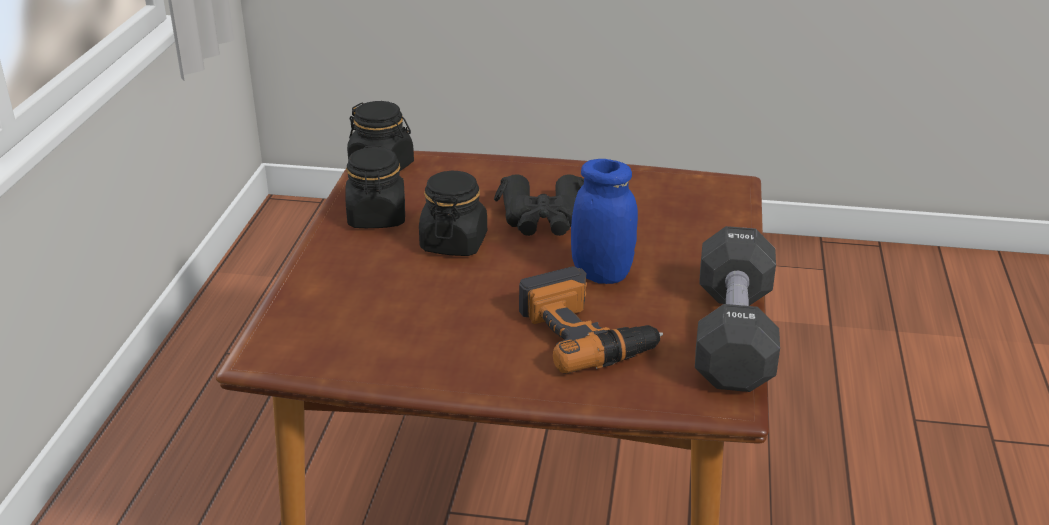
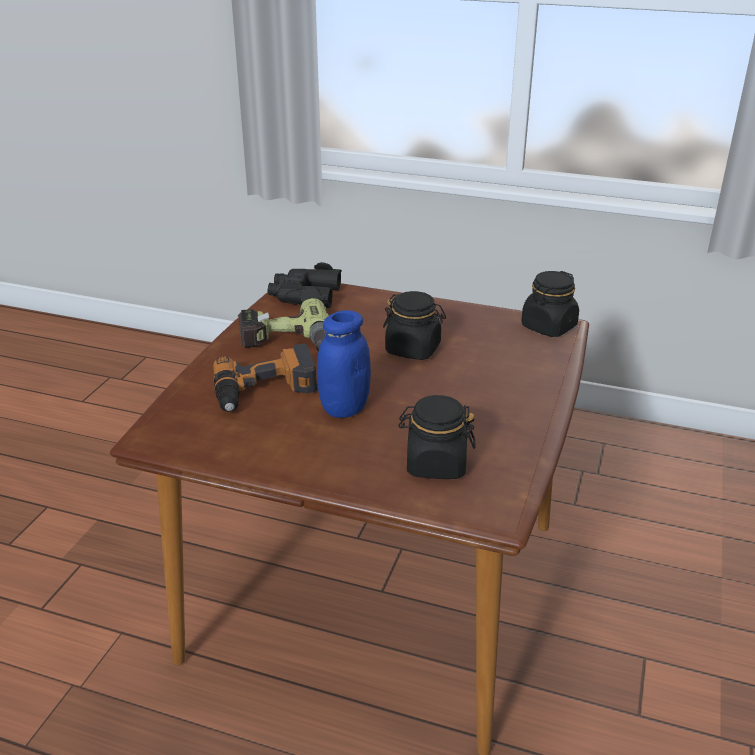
camera: 100 degrees right, 0 degrees up
black jar [345,146,405,228] -> black jar moved to [398,395,475,479]
black binoculars [494,174,584,236] -> black binoculars moved to [267,262,342,308]
black dumbbell [695,226,780,392] -> none
none -> power drill [238,298,329,351]

